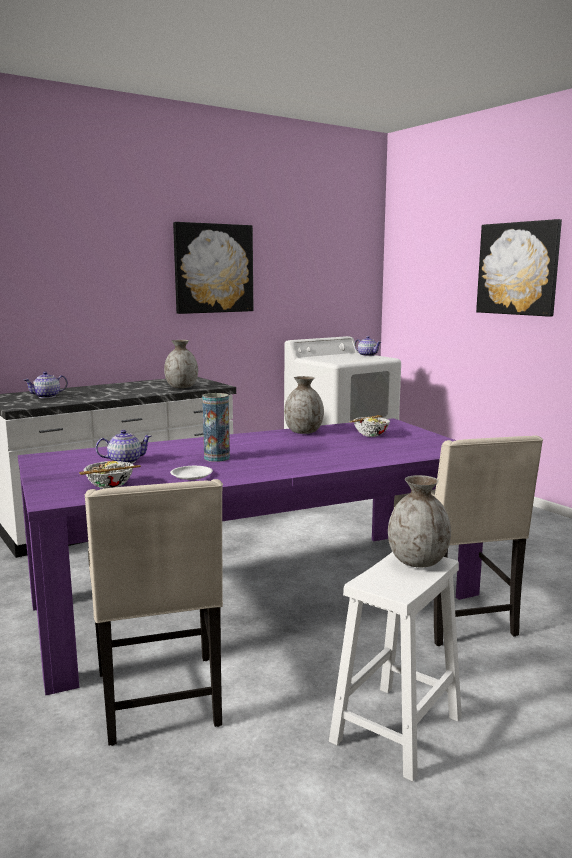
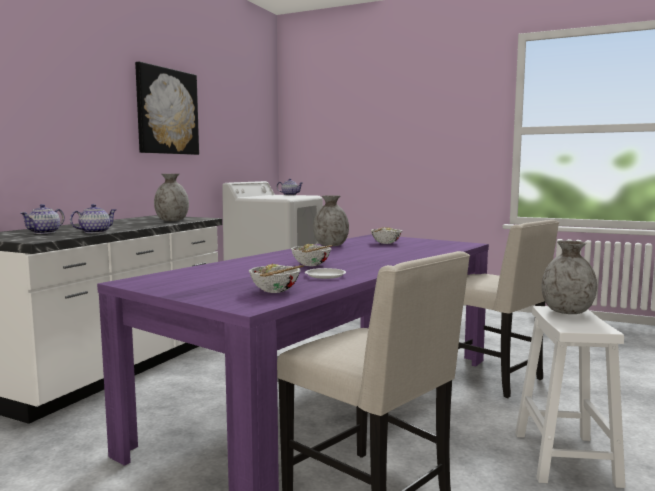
camera: 30 degrees left, 5 degrees down
teapot [96,430,151,464] -> teapot moved to [70,204,116,233]
vase [202,393,230,462] -> bowl [291,244,333,266]
picture [476,219,562,317] -> none

